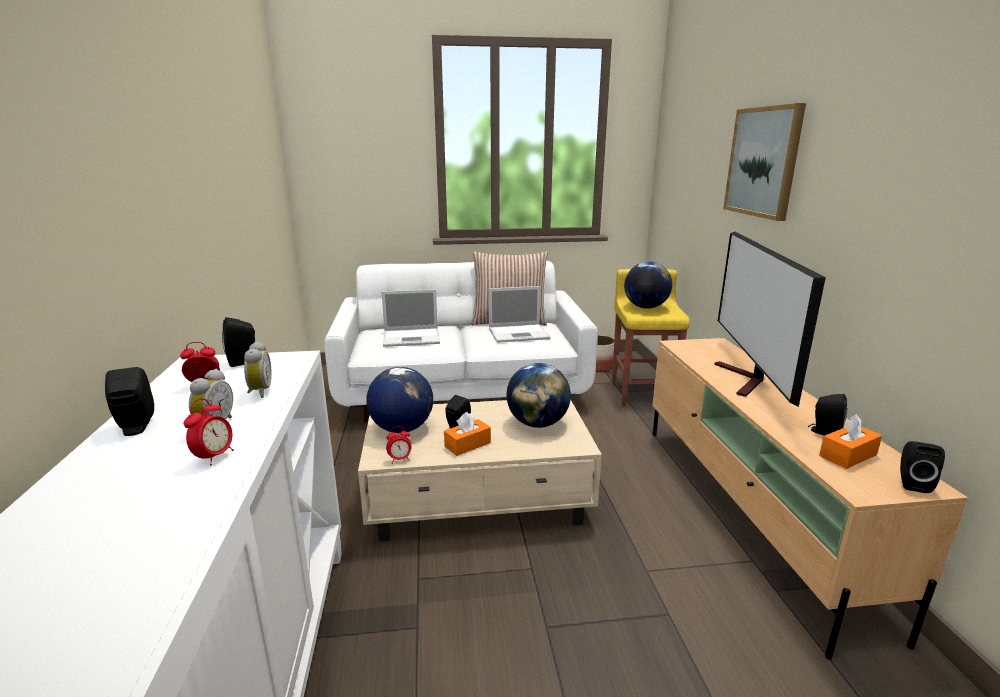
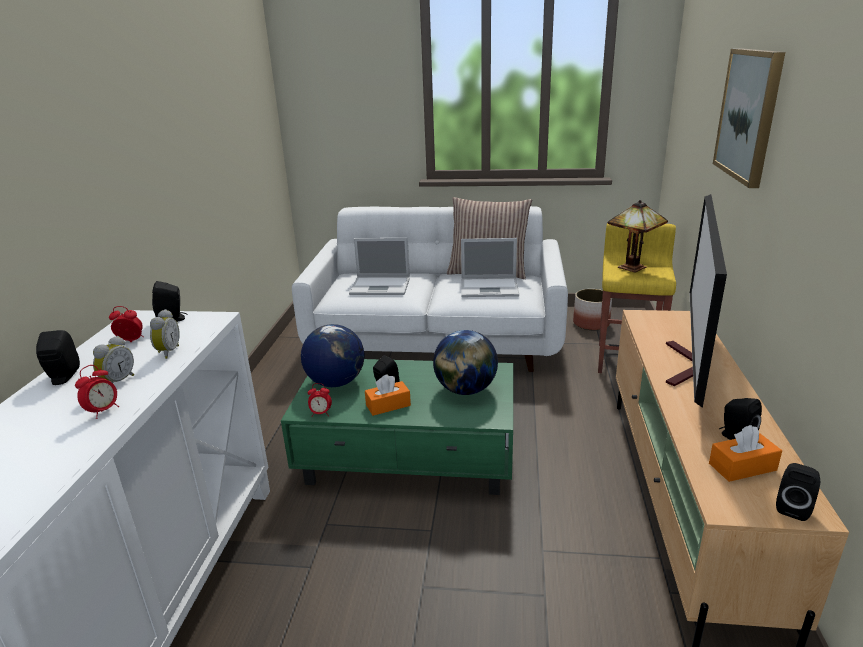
camera: 15 degrees right, 5 degrees up
beige coffee table [358,400,602,541] -> green coffee table [281,359,513,495]
globe [624,262,672,309] -> table lamp [607,200,668,273]

